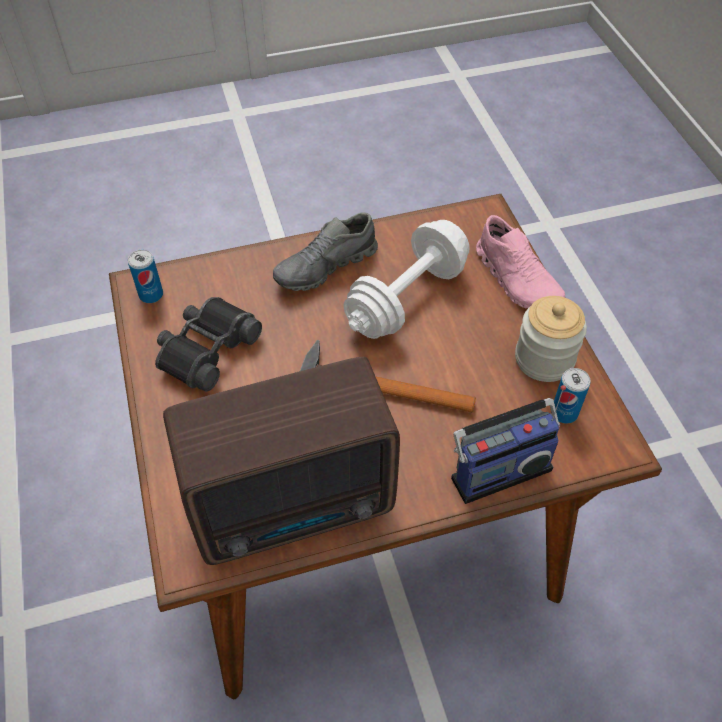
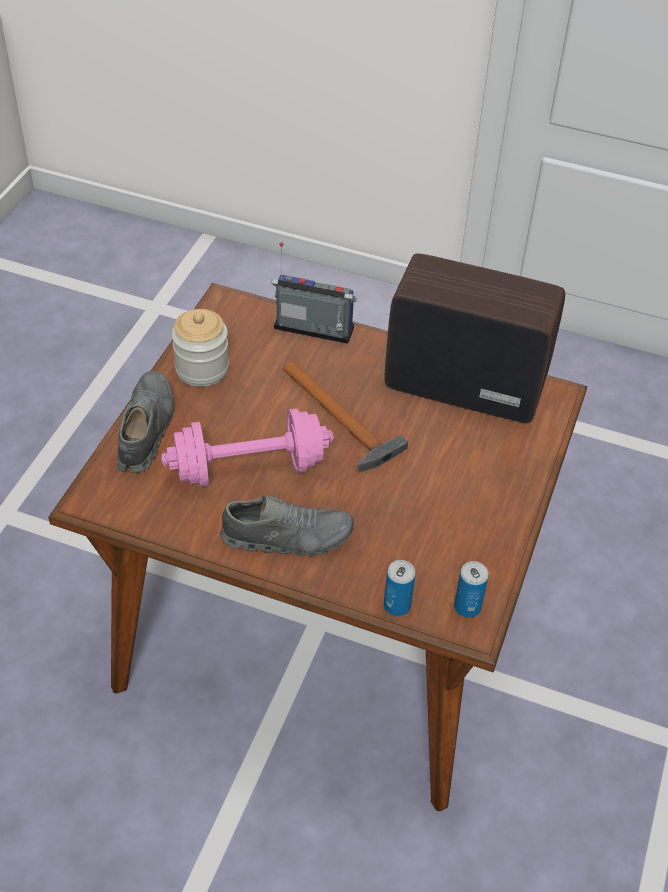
camera: 145 degrees left, 5 degrees down
black binoculars [155,297,262,392] -> none
white dumbbell [343,220,469,339] -> pink dumbbell [161,408,334,487]
pink shoe [476,215,565,308] -> grey shoe [117,371,174,473]
can [551,368,590,424] -> can moved to [384,560,416,616]

